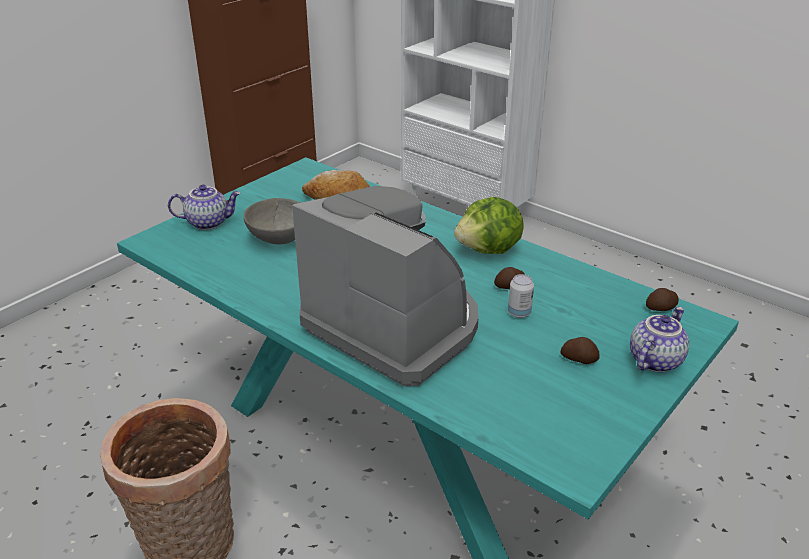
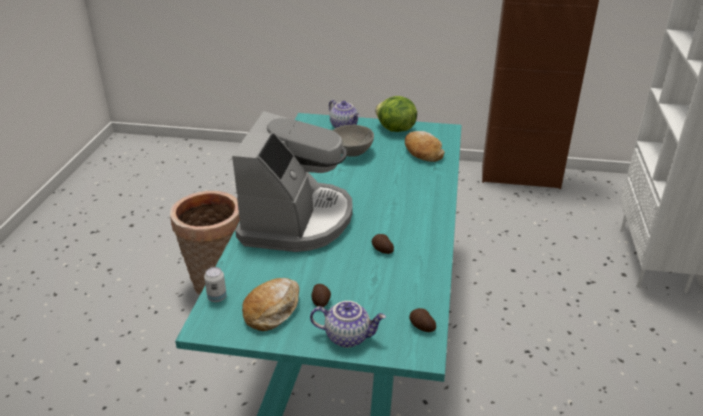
camera: 60 degrees right, 0 degrees up
lettuce [454,197,523,254] -> lettuce moved to [375,96,417,132]
can [508,274,534,318] -> can moved to [204,267,227,302]
none -> bread [242,278,300,331]

